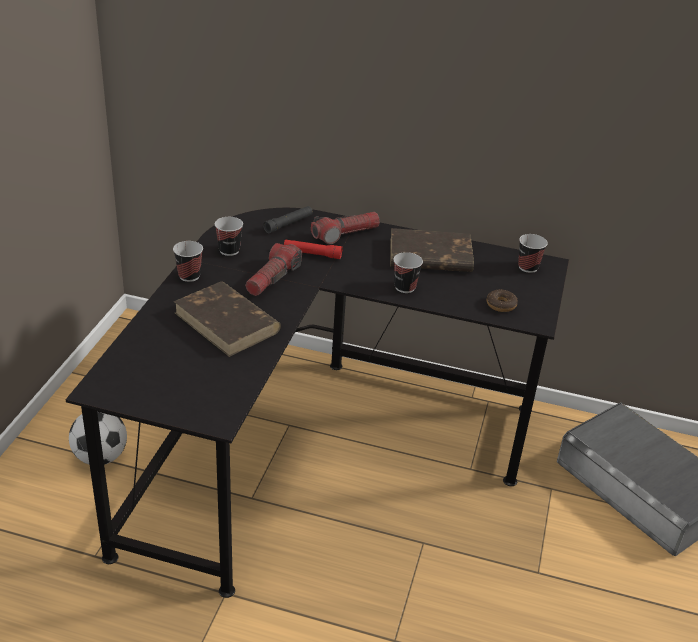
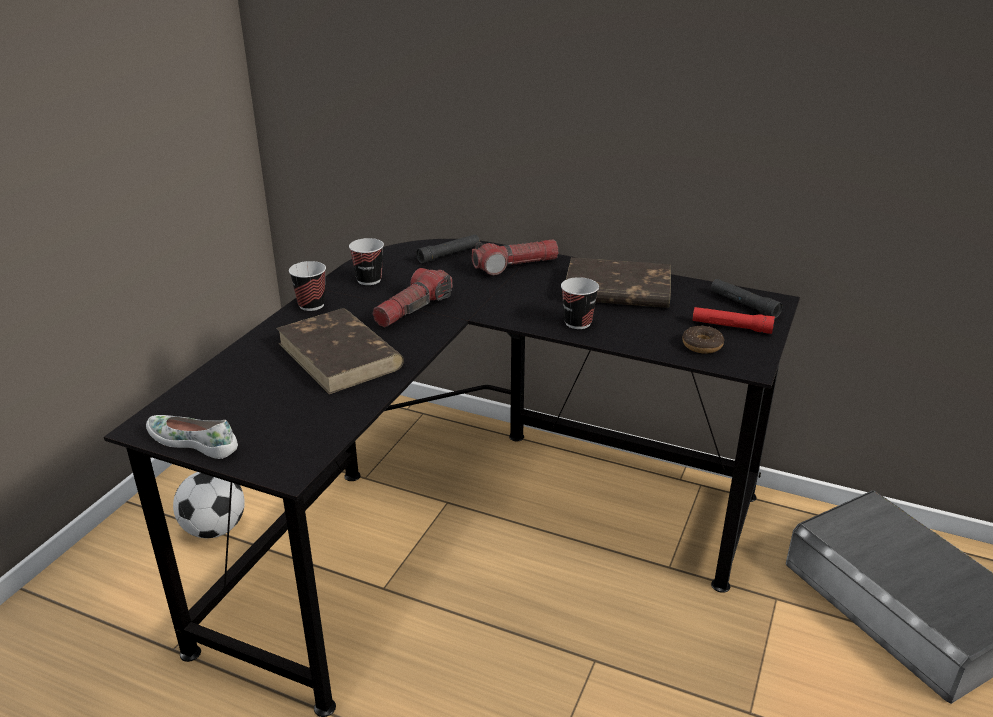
camera: 10 degrees right, 5 degrees down
red flashlight [284,240,342,259] -> red flashlight moved to [692,307,775,334]
cup [518,234,548,273] -> black flashlight [711,279,783,318]
none -> white shoe [146,415,238,459]

